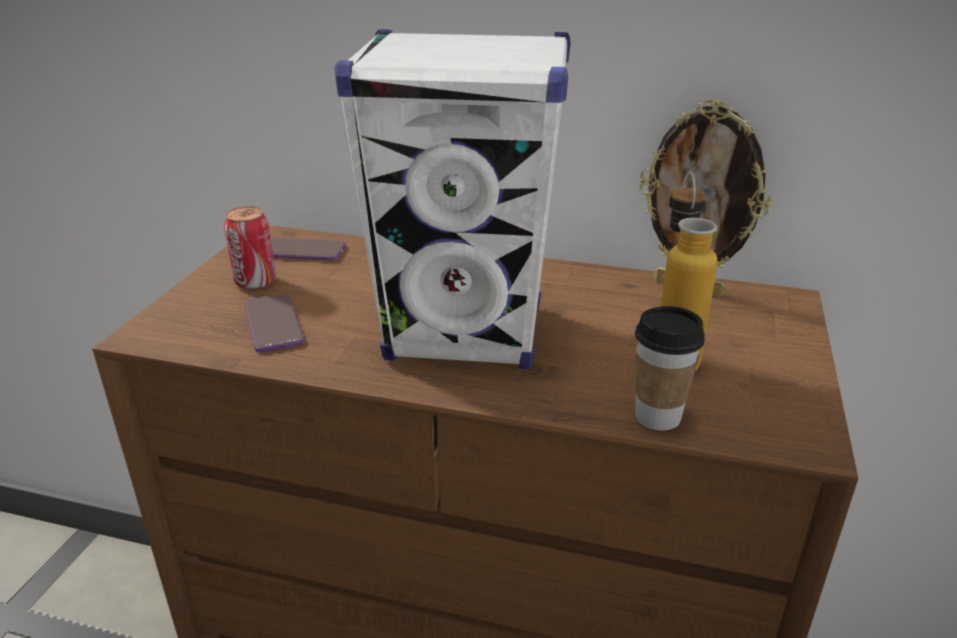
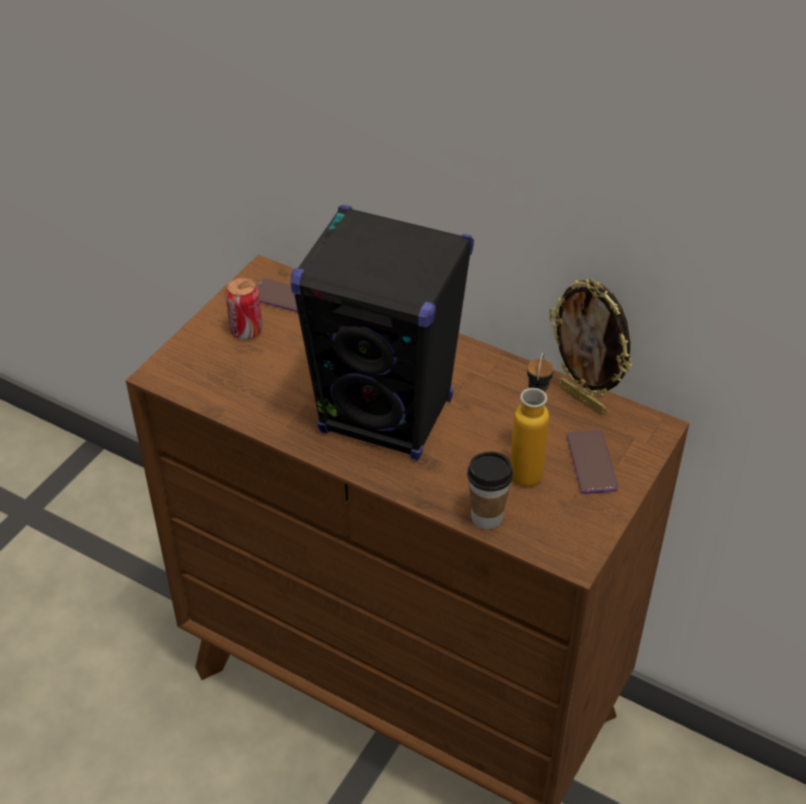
camera: 15 degrees right, 15 degrees up
phone [244,293,305,352] -> phone moved to [567,430,618,494]
white speaker [334,29,570,370] -> black speaker [291,205,474,460]

